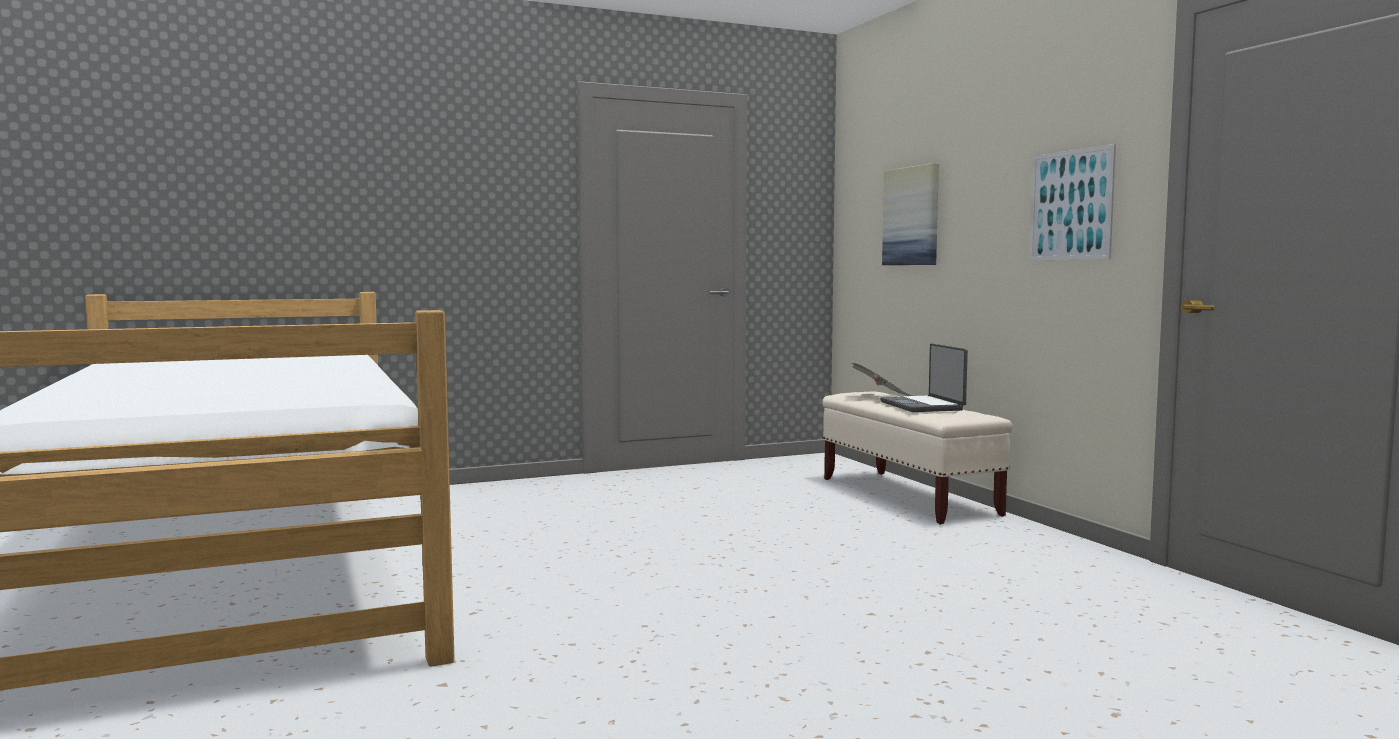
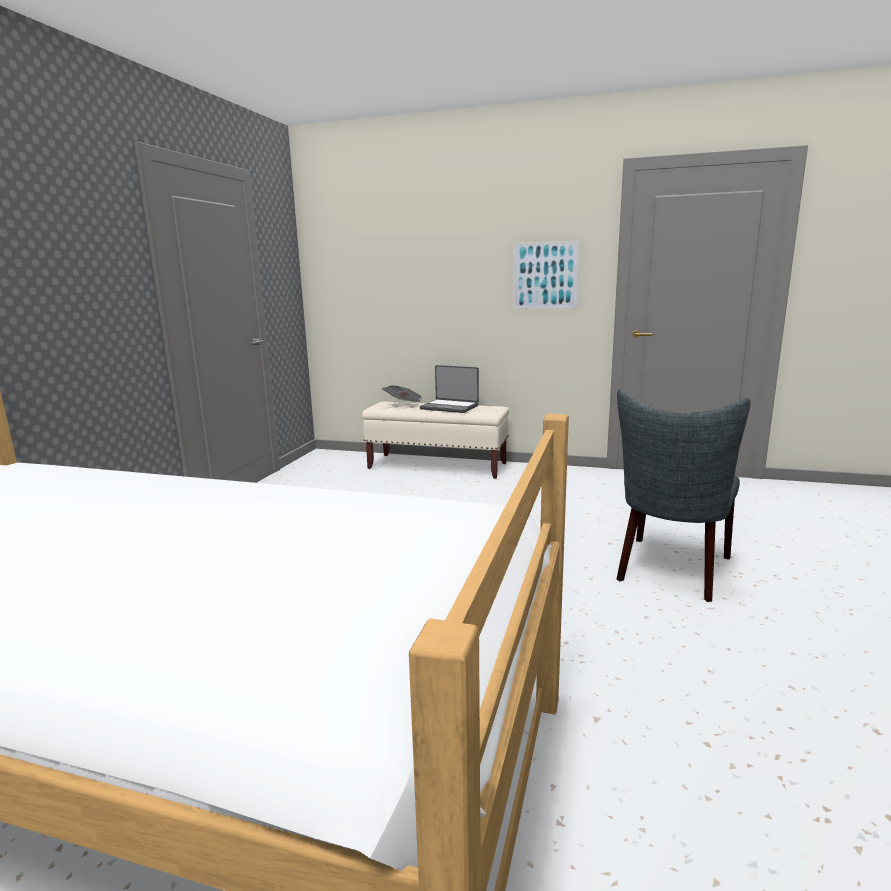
camera: 50 degrees left, 10 degrees up
picture [882,163,939,265] -> none
none -> grey chair [617,389,750,602]

